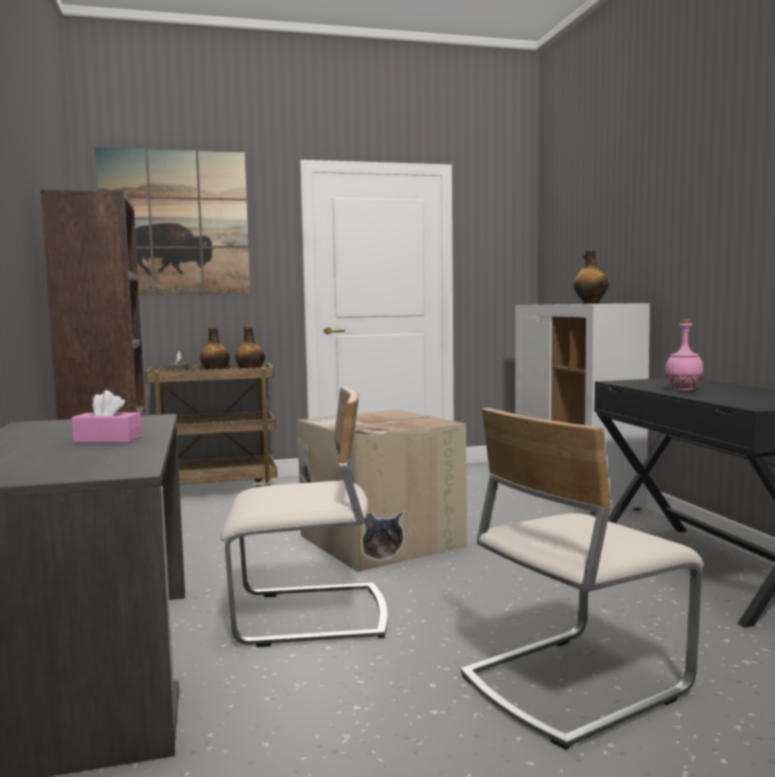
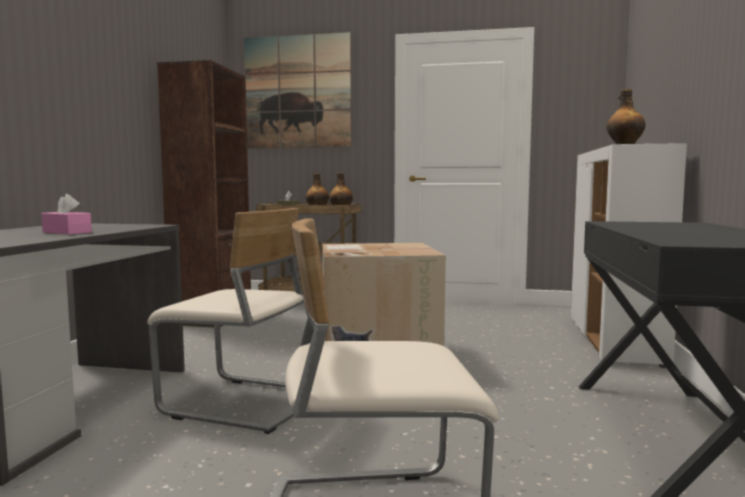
camera: 25 degrees right, 0 degrees up
pink bottle [665,319,704,391] -> none

